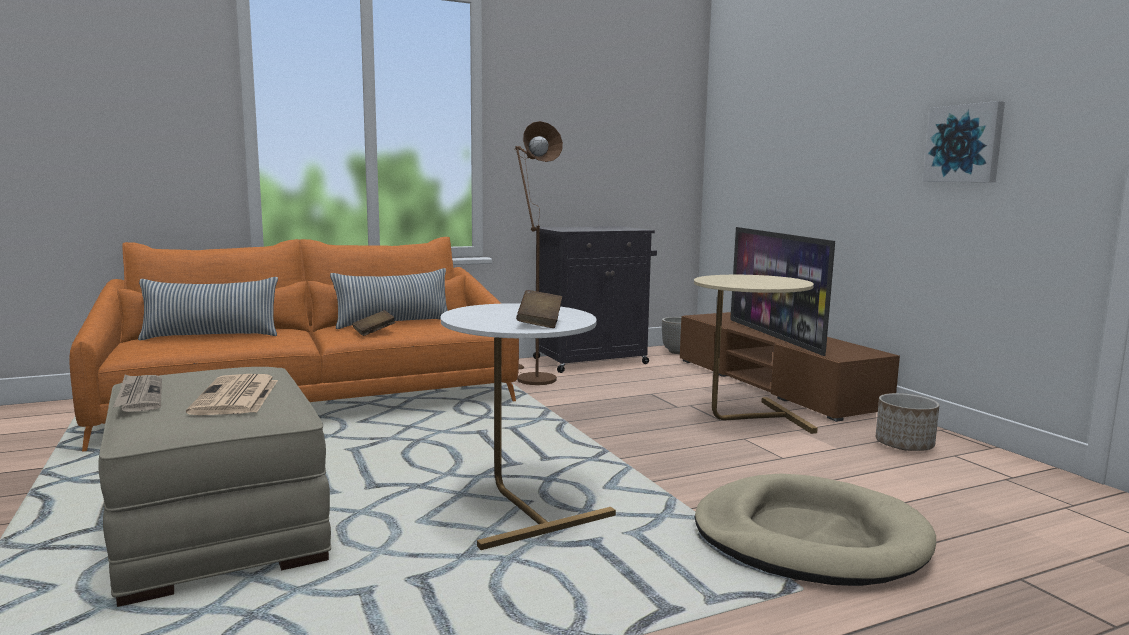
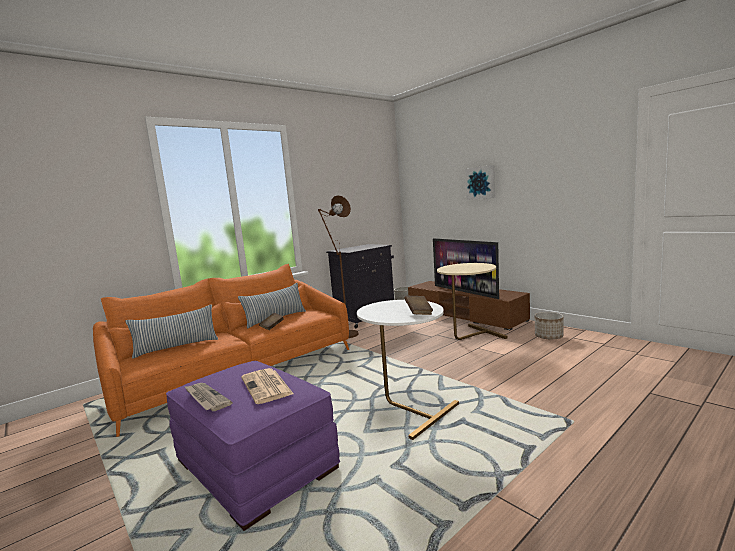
camera: 15 degrees left, 0 degrees up
beige ottoman [99,367,331,607] -> purple ottoman [166,361,340,531]
beige dog bed [695,474,936,586] -> none
picture [923,101,1005,182] -> picture moved to [465,165,495,200]

